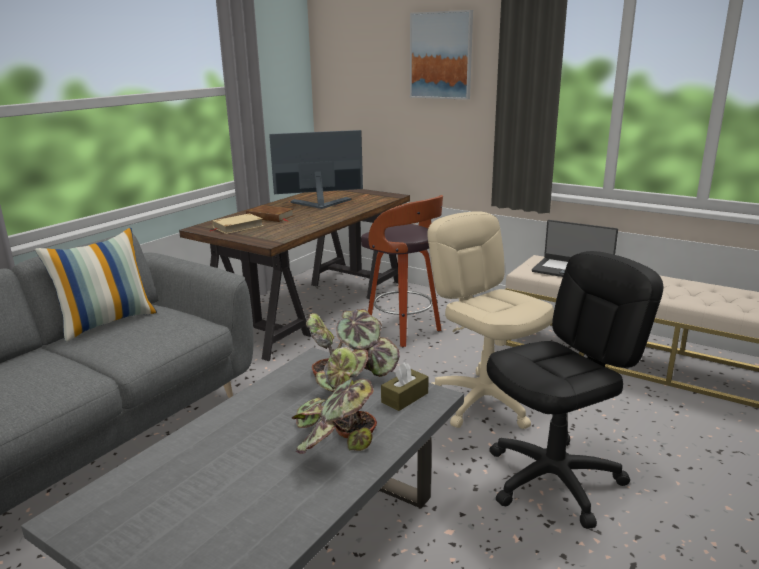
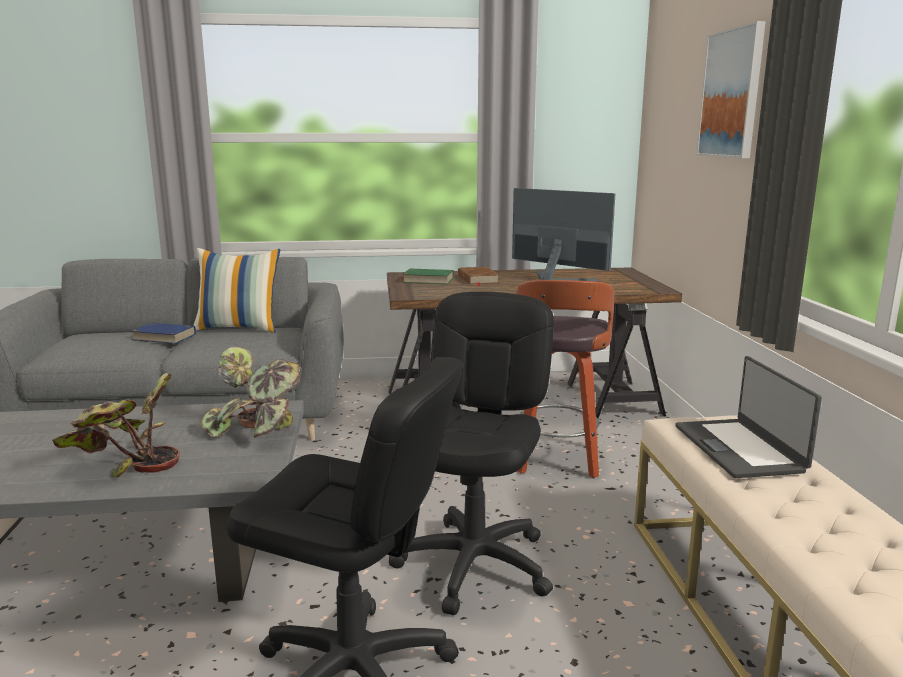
camera: 50 degrees right, 5 degrees down
beige book [210,213,263,234] -> green book [402,269,454,284]
brown tissue box [381,363,428,411] -> none
beige office chair [427,211,554,429] -> black office chair [389,292,554,615]
none -> blue book [131,323,196,344]

